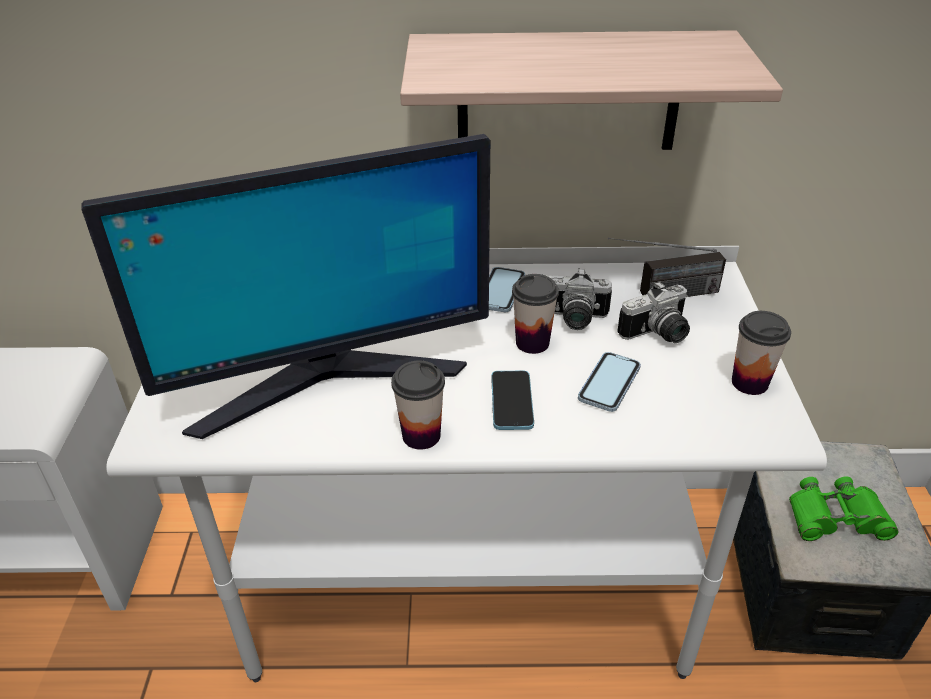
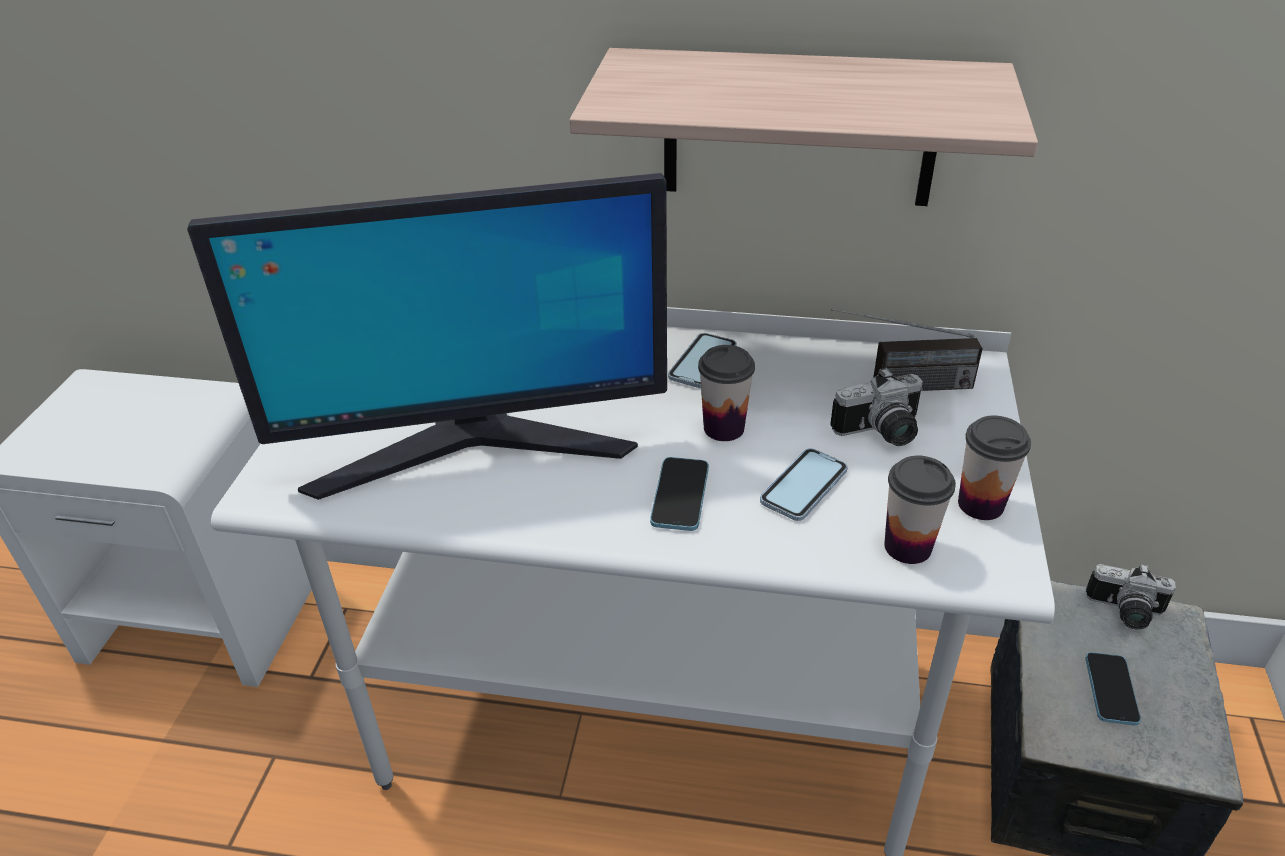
camera: 10 degrees right, 0 degrees up
cup [391,360,445,450] -> cup moved to [884,456,956,564]
camera [545,268,612,330] -> camera moved to [1086,564,1176,629]
green binoculars [789,476,899,541] -> phone [1085,652,1141,725]

